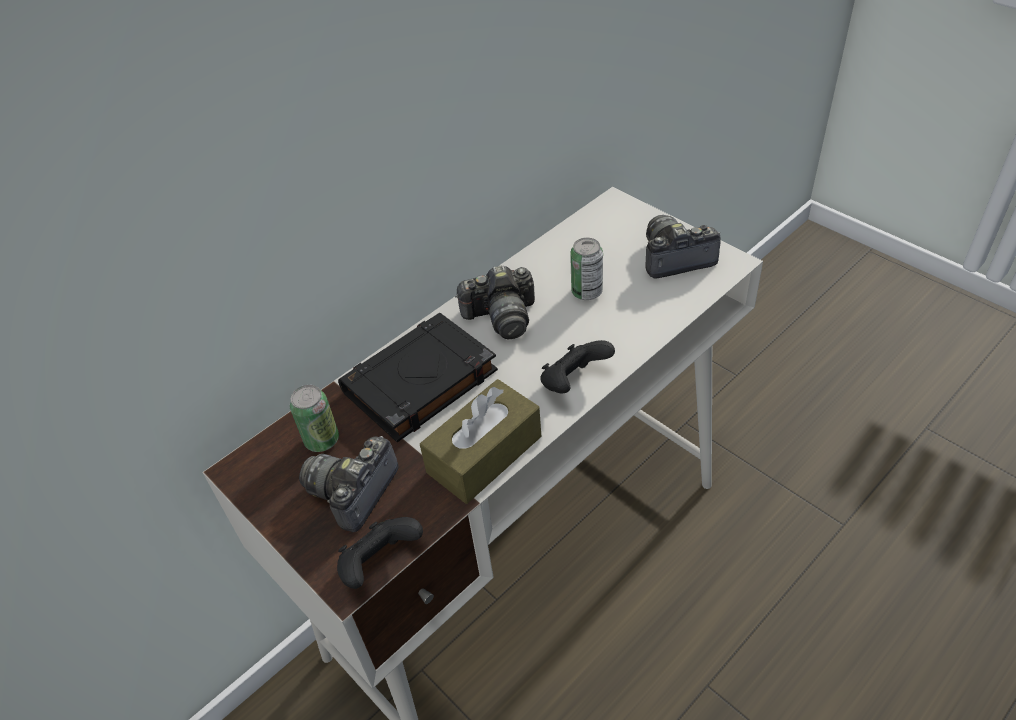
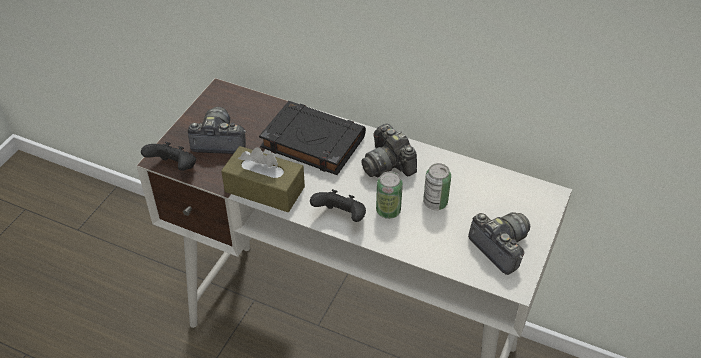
camera: 65 degrees right, 0 degrees up
can [290,385,339,452] -> can moved to [376,171,403,219]

